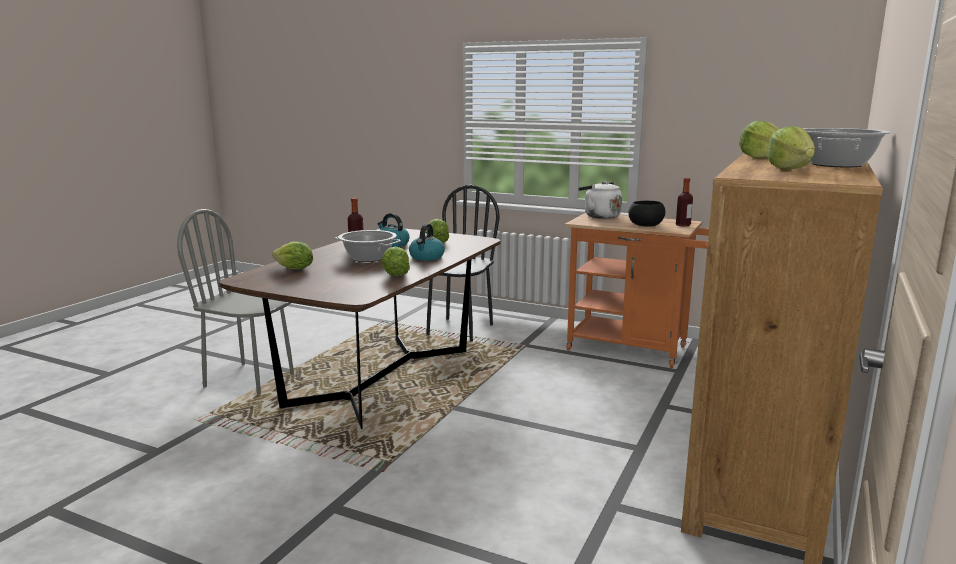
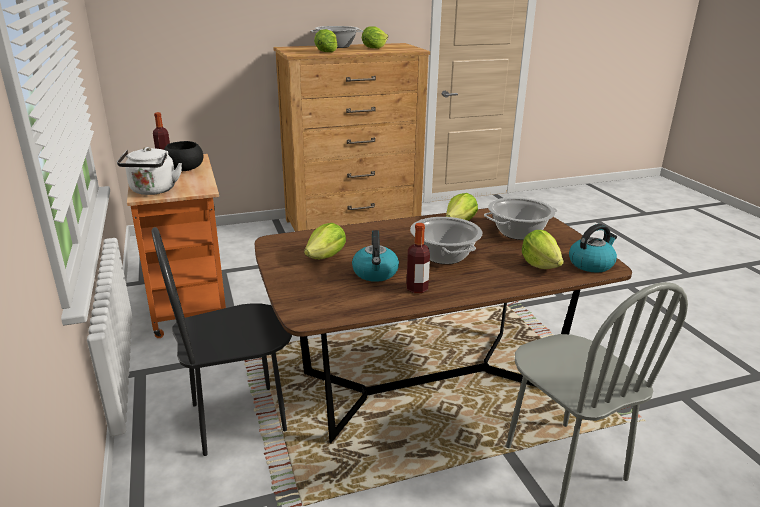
camera: 135 degrees left, 10 degrees up
kettle [409,224,445,261] -> kettle moved to [569,224,617,273]
none -> cooking pot [484,197,558,240]

